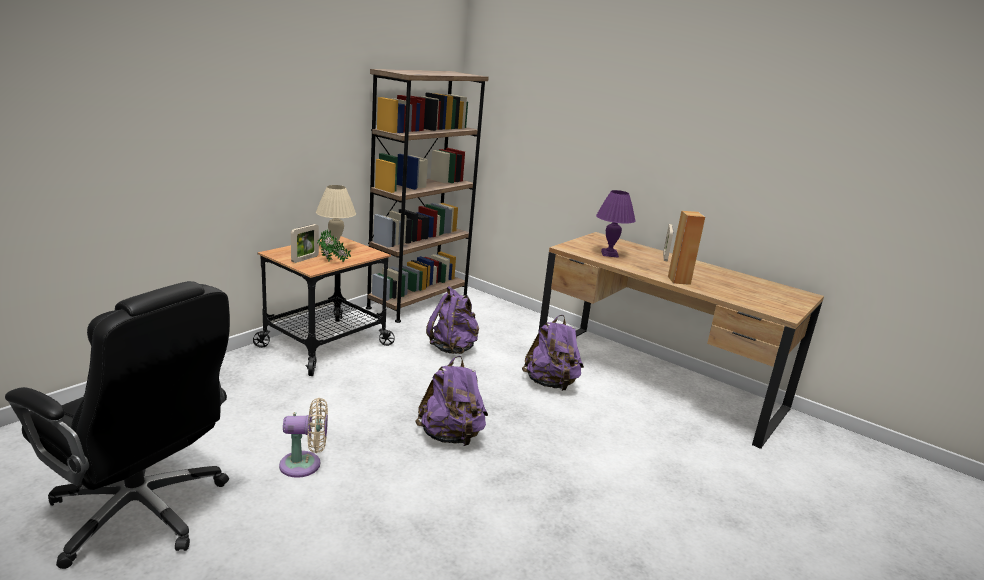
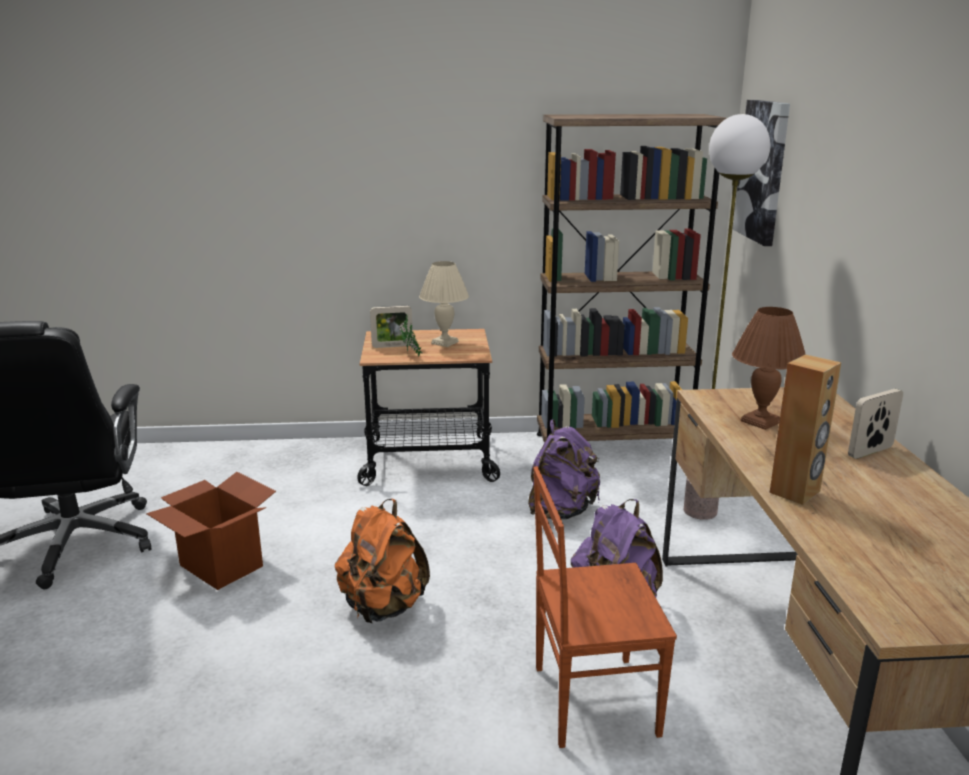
camera: 50 degrees right, 0 degrees up
beige fan [279,398,328,478] -> cardboard box [146,472,276,590]
purple backpack [416,356,488,446] -> orange backpack [335,499,430,623]
purple table lamp [596,190,636,258] -> brown table lamp [732,307,805,430]
none -> brown chair [533,466,677,748]
none -> floor lamp [684,114,770,520]
none -> picture [733,100,790,246]

